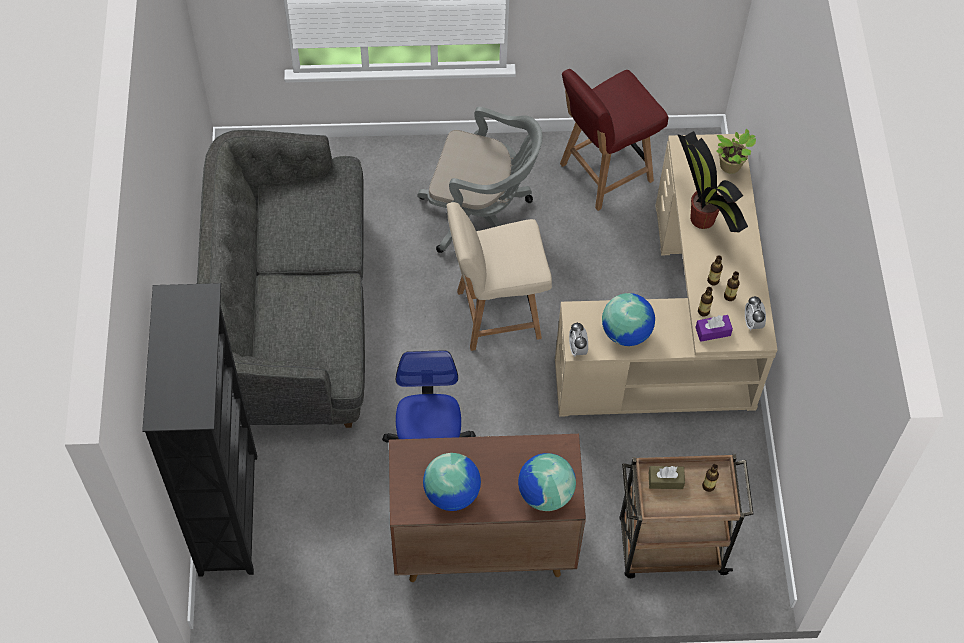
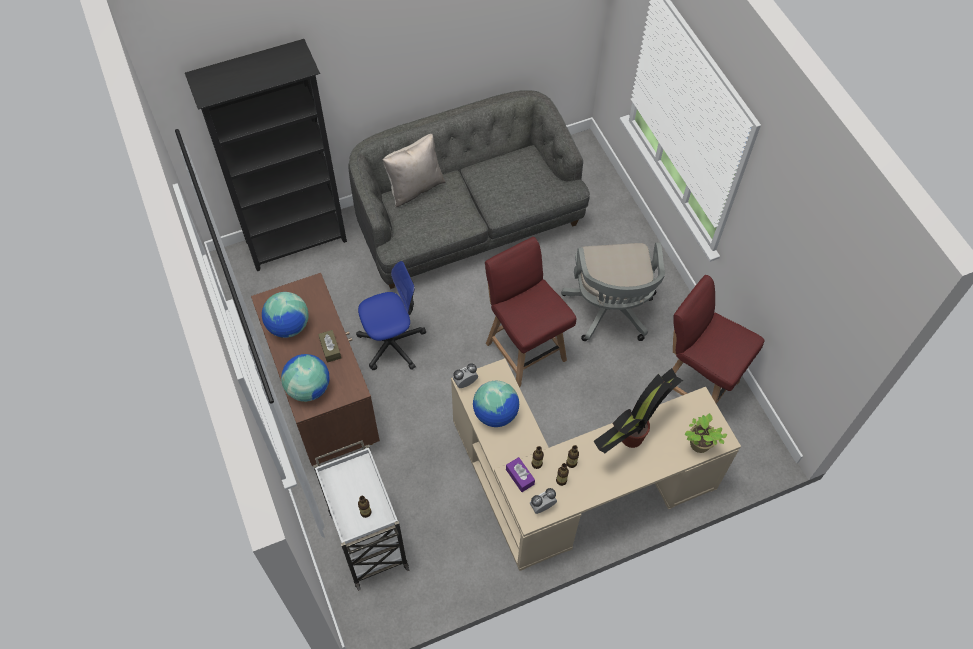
camera: 70 degrees right, 0 degrees up
beige chair [447,202,552,351] -> red chair [485,237,577,387]
brown cart [619,454,754,578] -> white cart [313,440,409,591]
brown tissue box [649,466,685,489] -> brown tissue box moved to [318,330,341,363]
none -> beige pillow [382,134,446,207]

